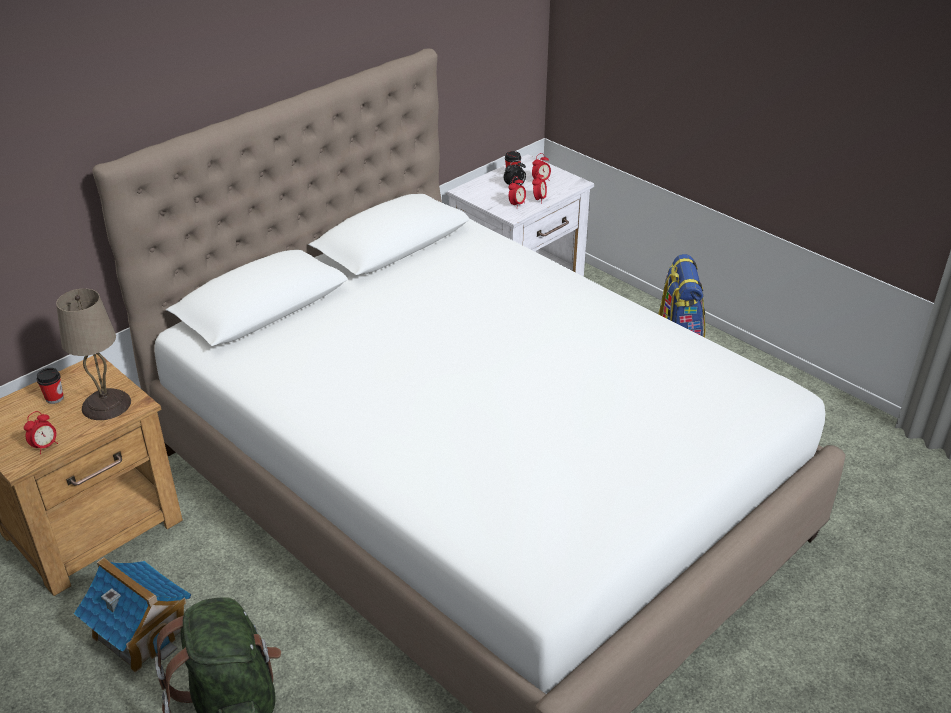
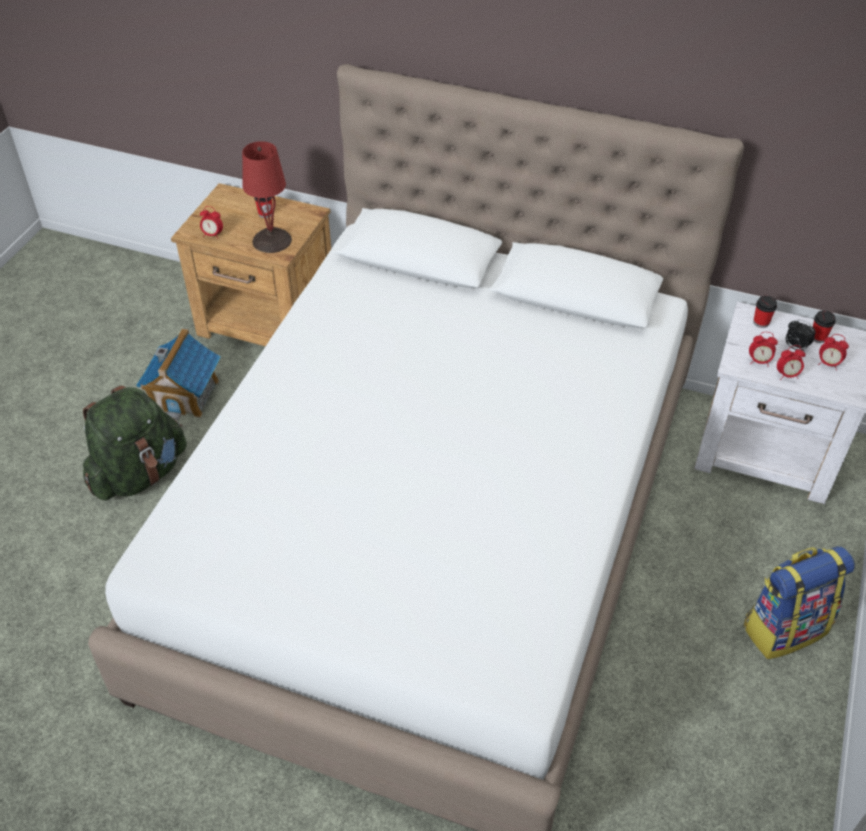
camera: 65 degrees right, 10 degrees up
beige table lamp [56,289,131,420] -> red table lamp [242,141,292,253]
none -> cup [753,296,777,328]

